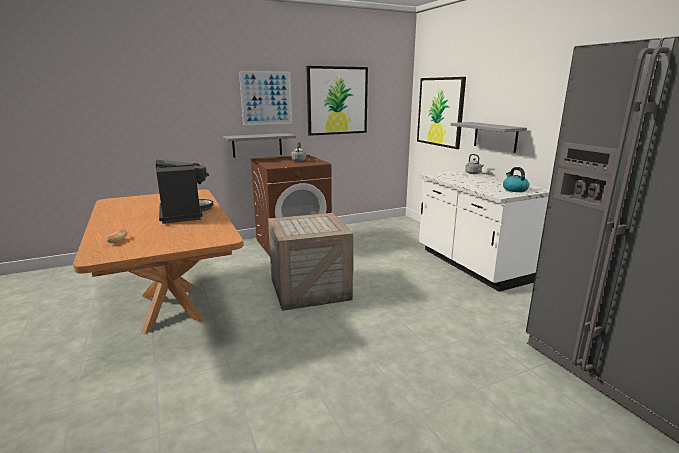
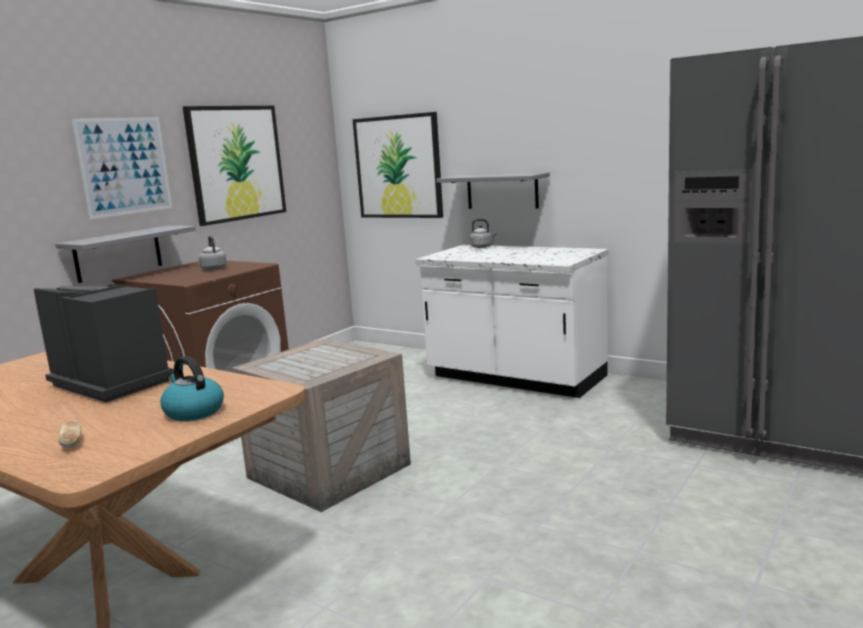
camera: 30 degrees left, 5 degrees down
kettle [503,167,529,192] -> kettle moved to [160,356,224,421]

